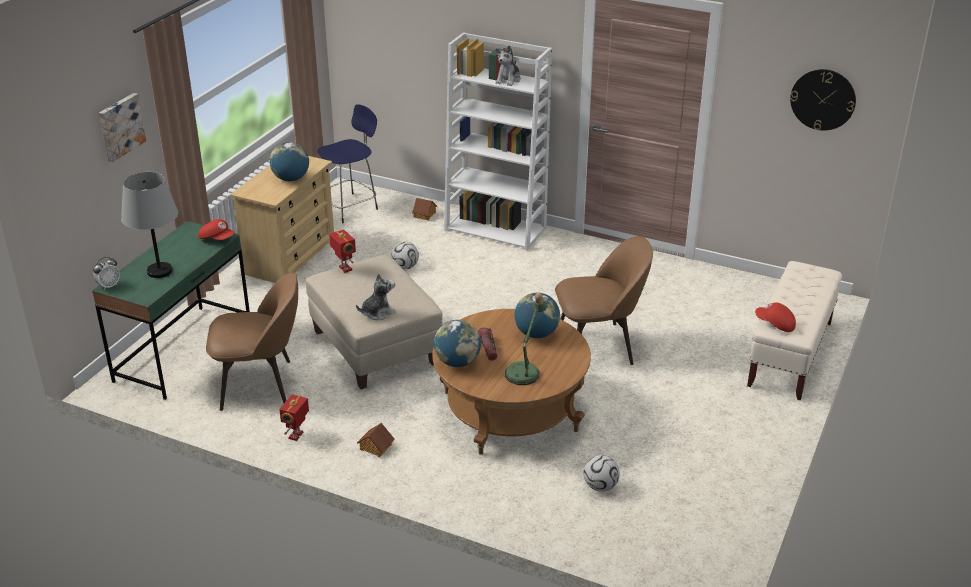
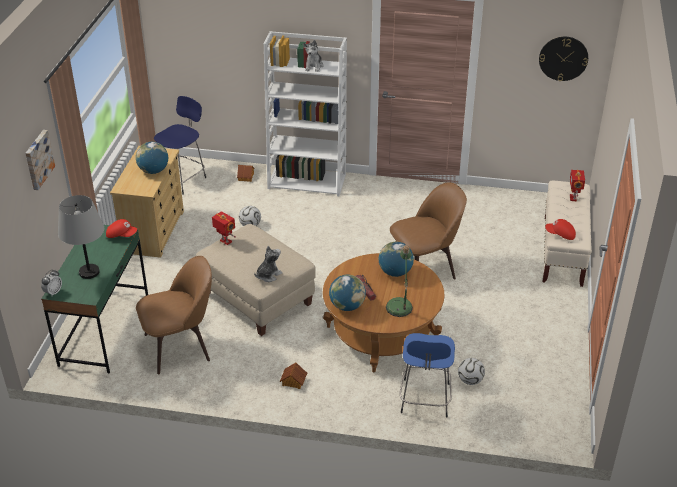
camera: 15 degrees left, 5 degrees up
toy robot [279,394,309,441] -> toy robot moved to [570,170,585,201]
none -> blue stool [399,333,455,418]

